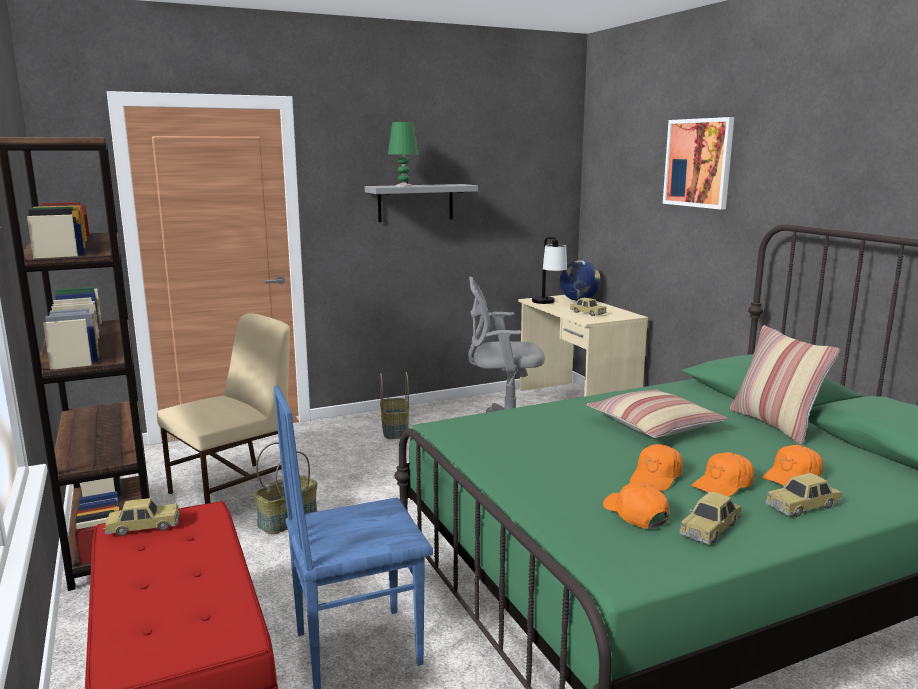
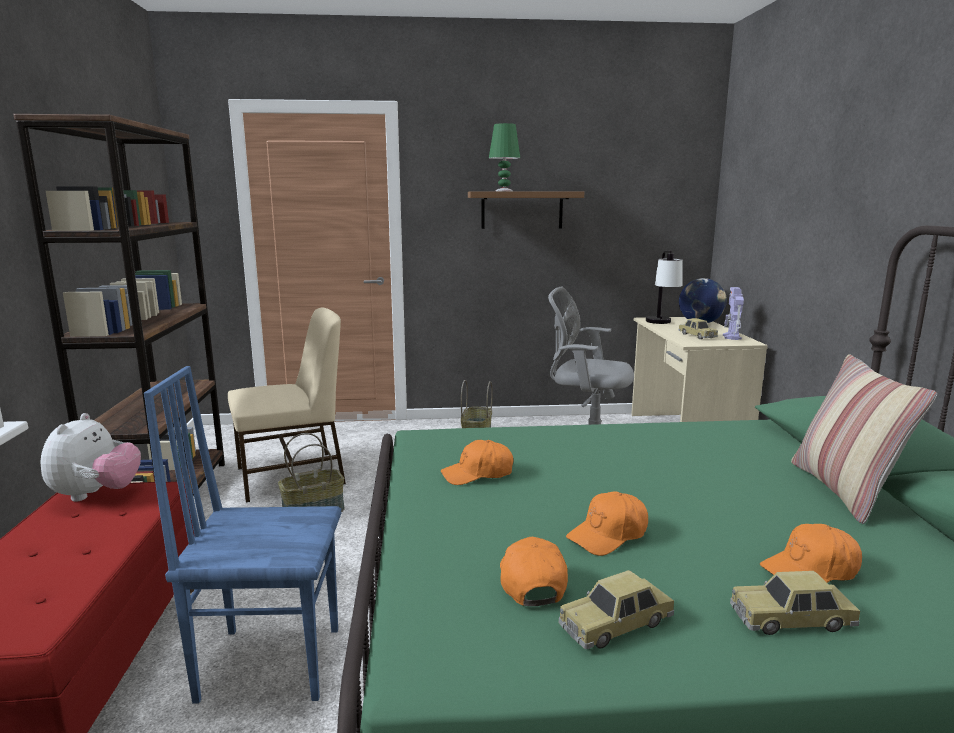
camera: 20 degrees right, 0 degrees up
toy car [104,498,180,536] -> plush toy [41,413,141,502]
grey shelf [365,184,478,222] -> brown shelf [468,191,584,229]
pillow [587,389,728,438] -> none
picture [663,117,734,209] -> none
orange cap [691,452,754,497] -> orange cap moved to [441,440,513,485]
none -> toy robot [723,287,744,340]

